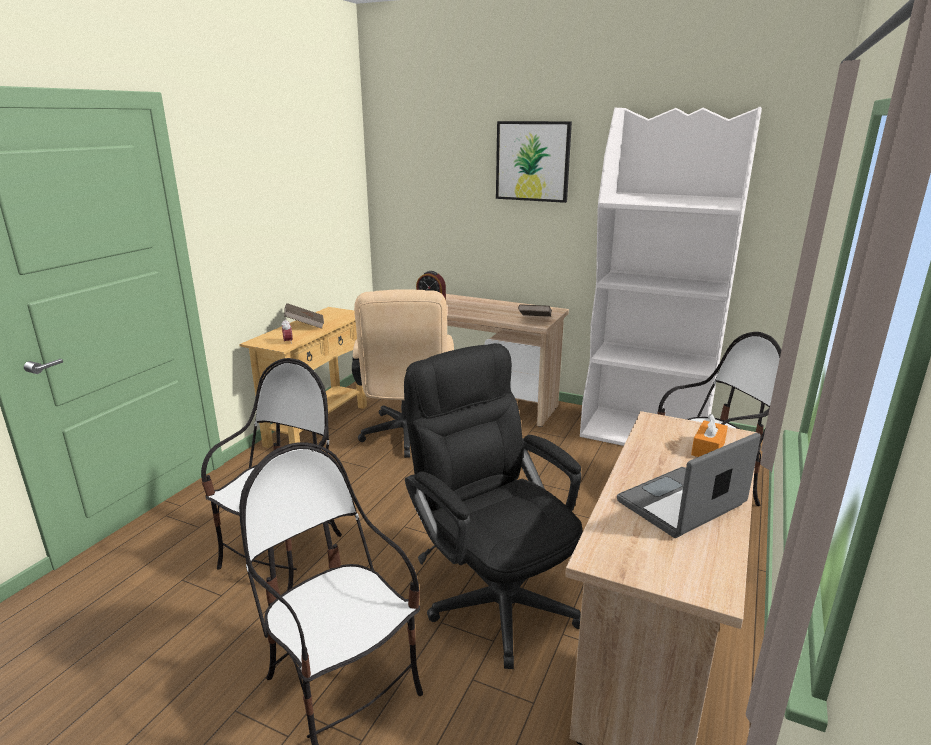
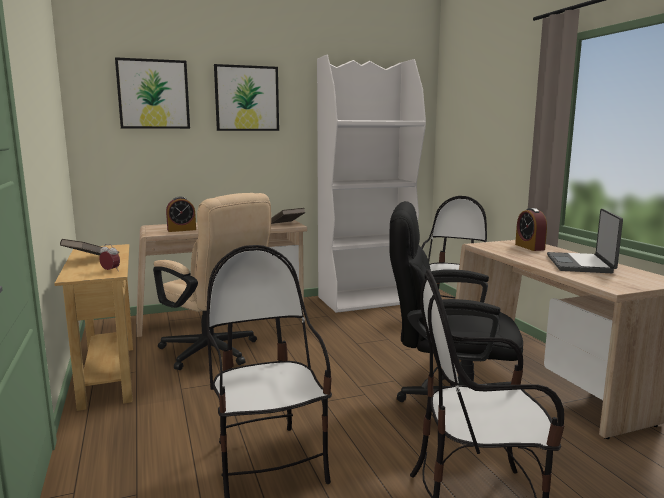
camera: 45 degrees left, 10 degrees down
orange tissue box [691,414,728,457] -> alarm clock [515,208,547,251]
none -> picture [115,57,190,129]

